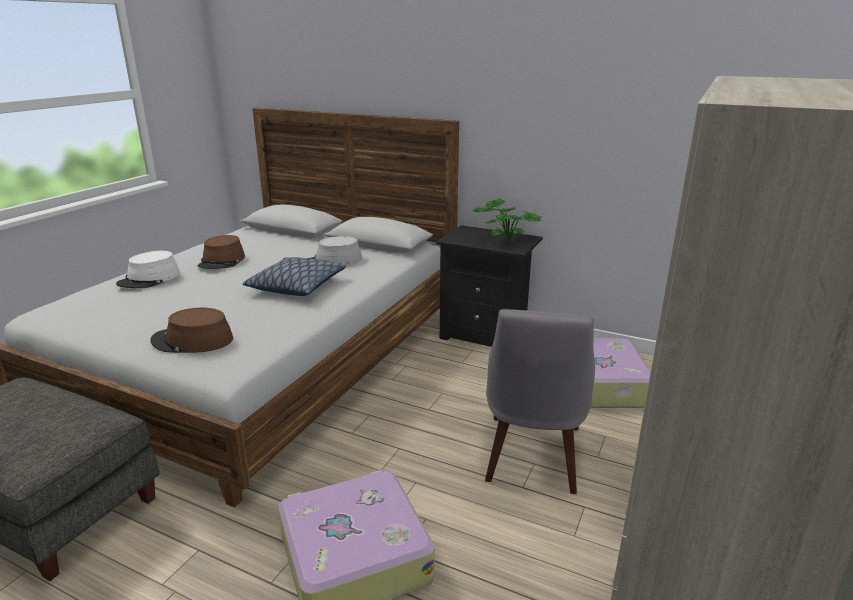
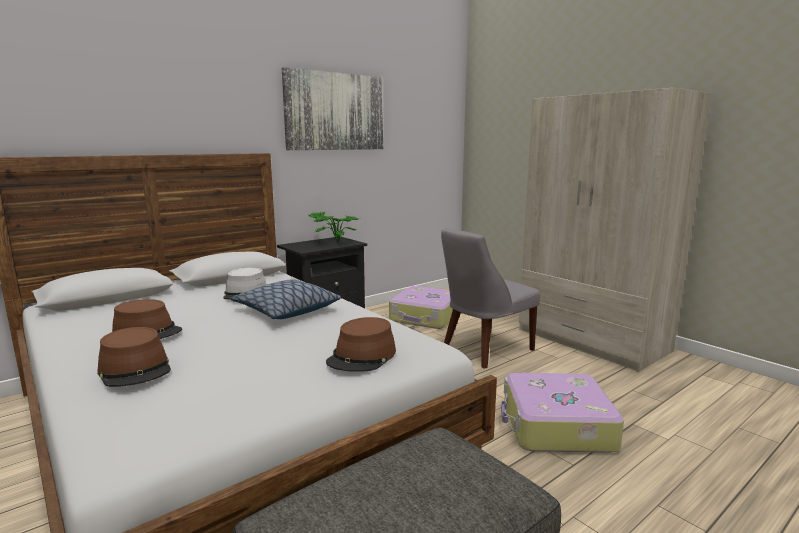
camera: 65 degrees left, 10 degrees down
white hat [116,251,180,288] -> brown hat [97,327,171,387]
grey chair [485,309,595,494] -> grey chair turned 105 degrees clockwise [441,228,540,369]
none -> picture [282,67,383,150]

